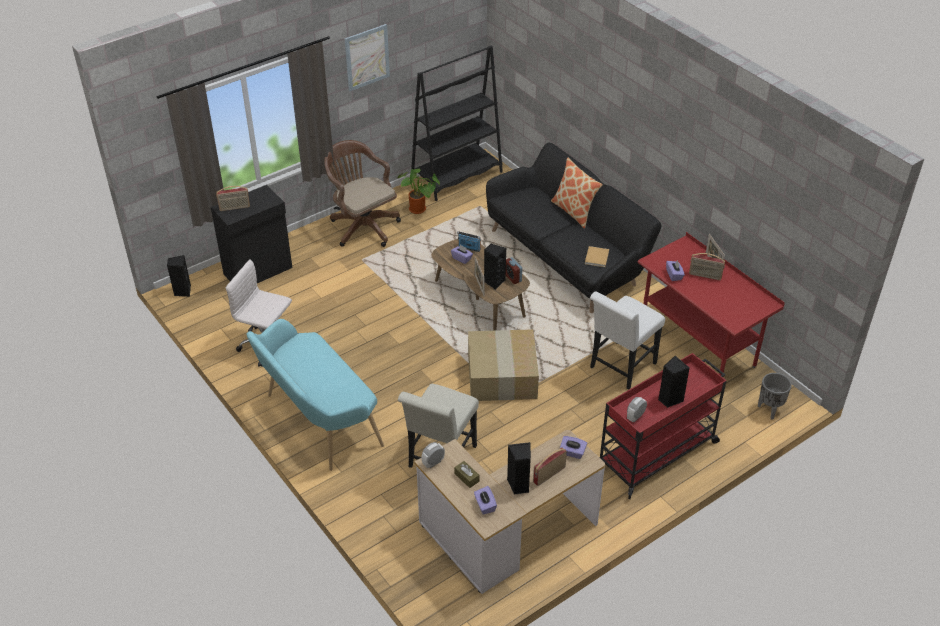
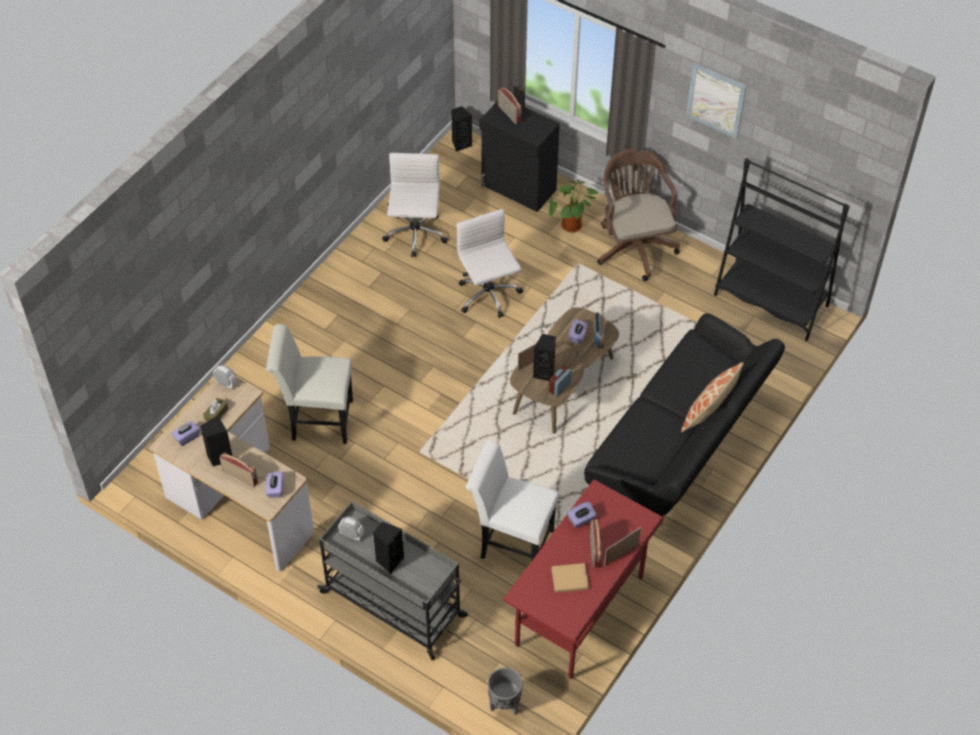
camera: 70 degrees right, 10 degrees up
turquoise bench [247,319,384,471] -> none
brown office chair [325,140,401,247] -> brown office chair turned 45 degrees counterclockwise [598,148,680,281]
potted plant [397,169,440,214] -> potted plant moved to [549,180,599,233]
cardboard box [468,329,539,401] -> none
beige book [585,246,609,267] -> beige book moved to [551,563,589,593]
red cart [600,353,727,499] -> grey cart [317,501,467,660]
none -> white office chair [456,209,523,318]

